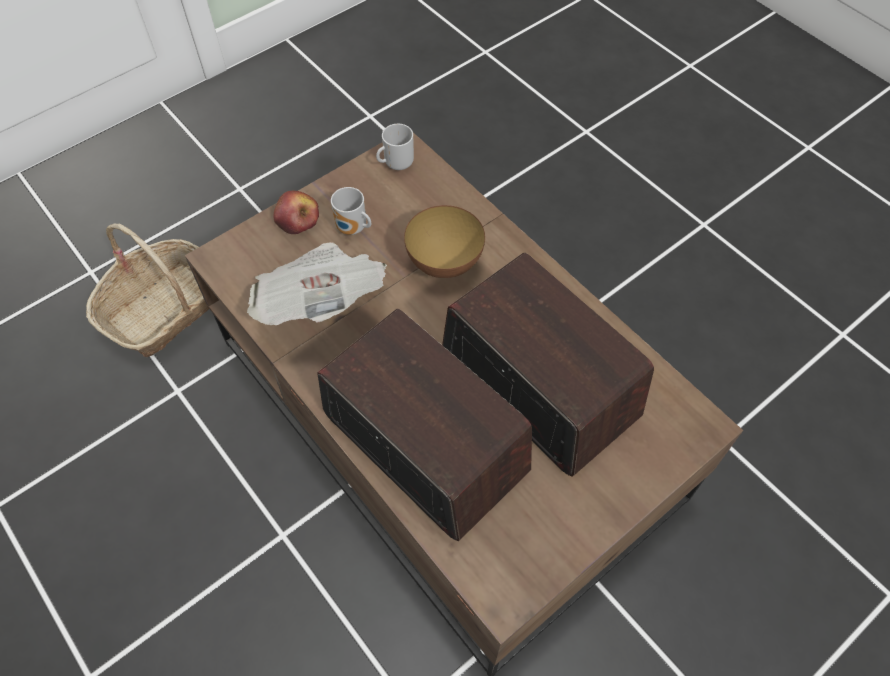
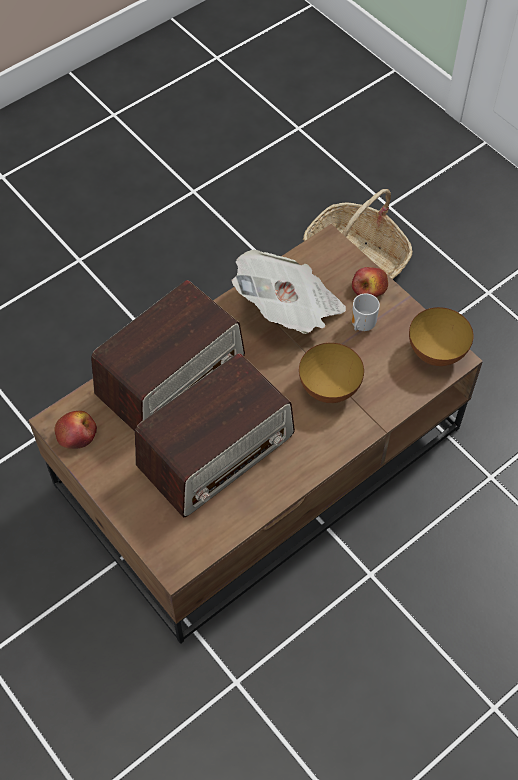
camera: 90 degrees right, 0 degrees up
mug [376,124,414,170] -> bowl [409,307,474,366]
none -> apple [54,411,97,449]

